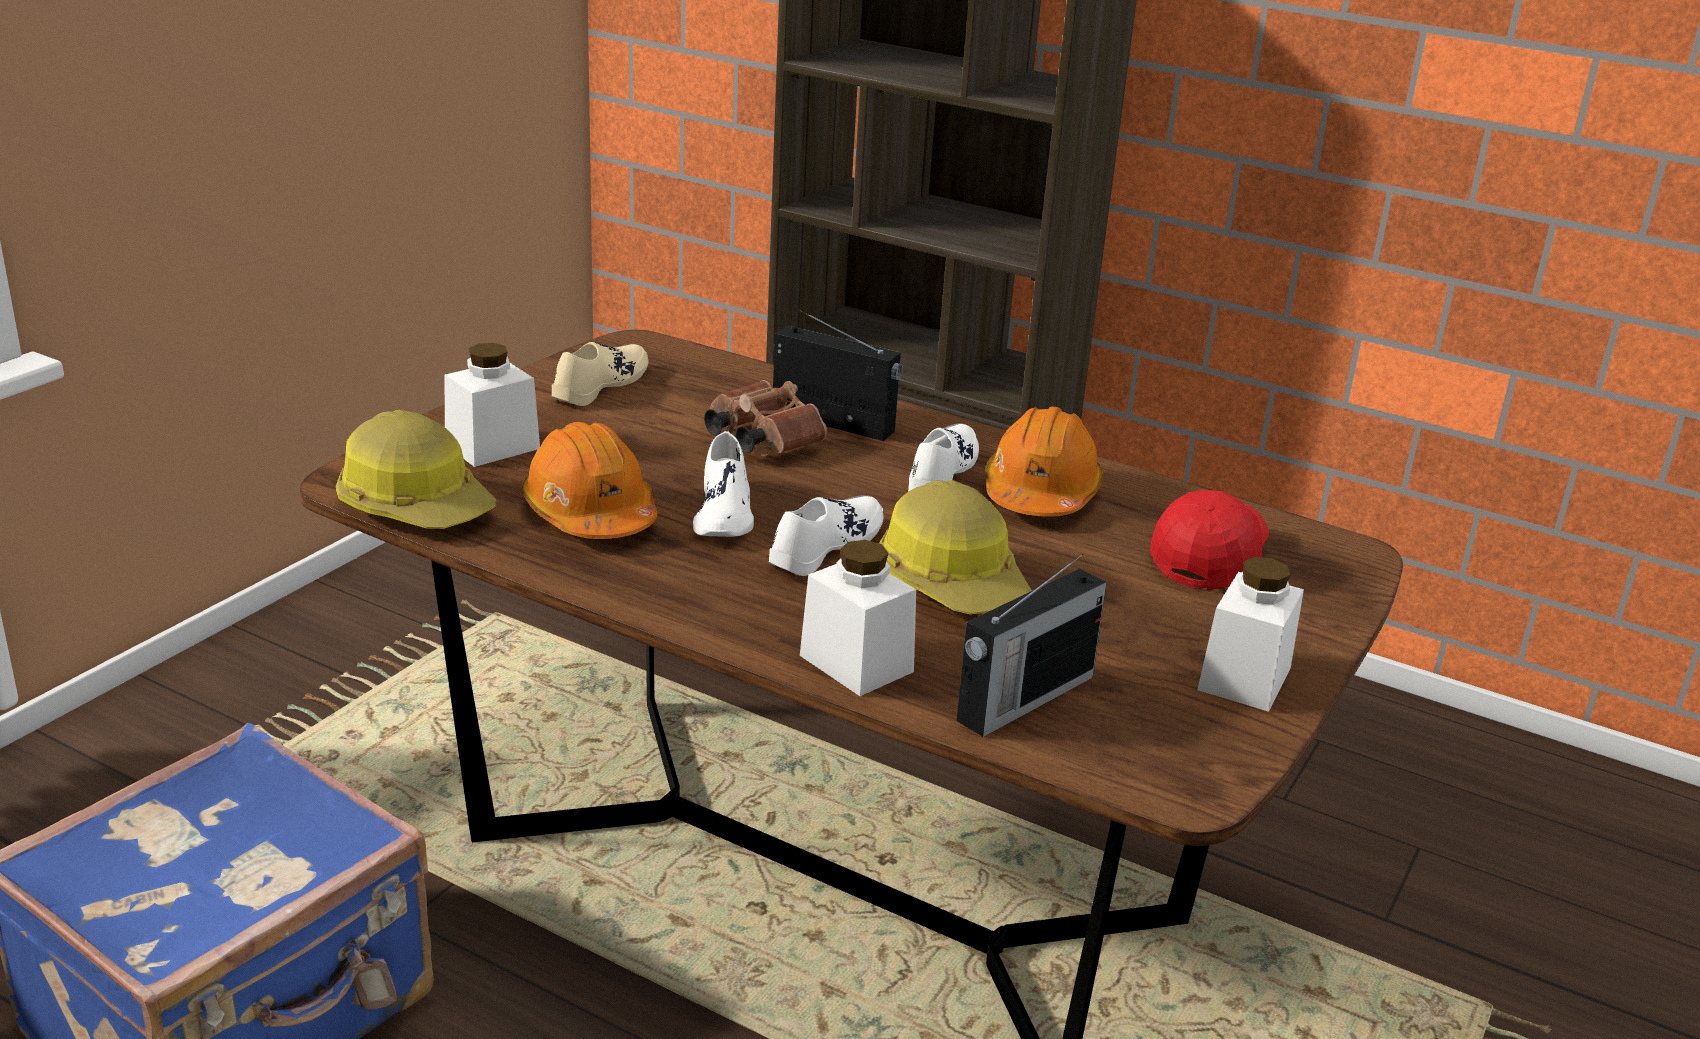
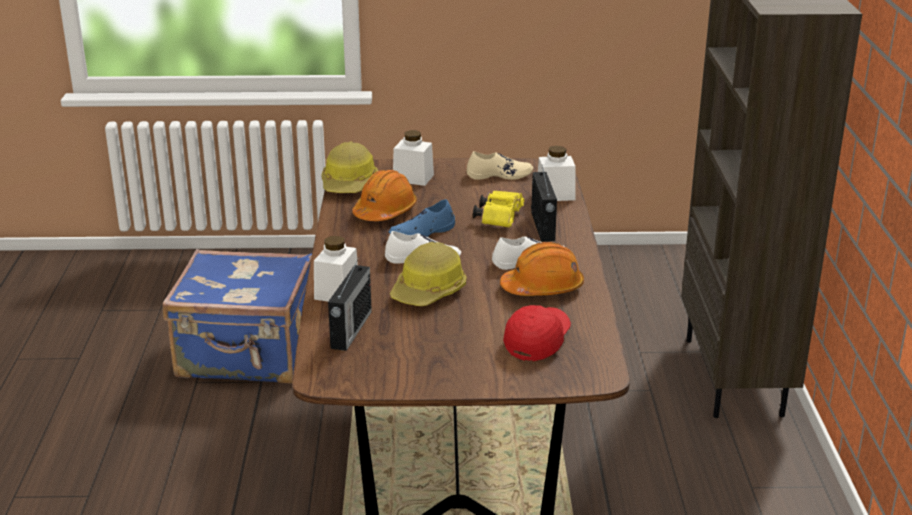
camera: 60 degrees right, 0 degrees up
white shoe [693,431,754,537] -> blue shoe [388,199,455,237]
brown binoculars [704,380,827,457] -> yellow binoculars [473,190,524,228]
radio [957,554,1107,737] -> radio turned 90 degrees counterclockwise [328,257,372,351]
red cap [1150,490,1269,590] -> red cap turned 60 degrees counterclockwise [503,305,571,362]
white jar [1197,557,1304,712] -> white jar moved to [538,146,576,201]

